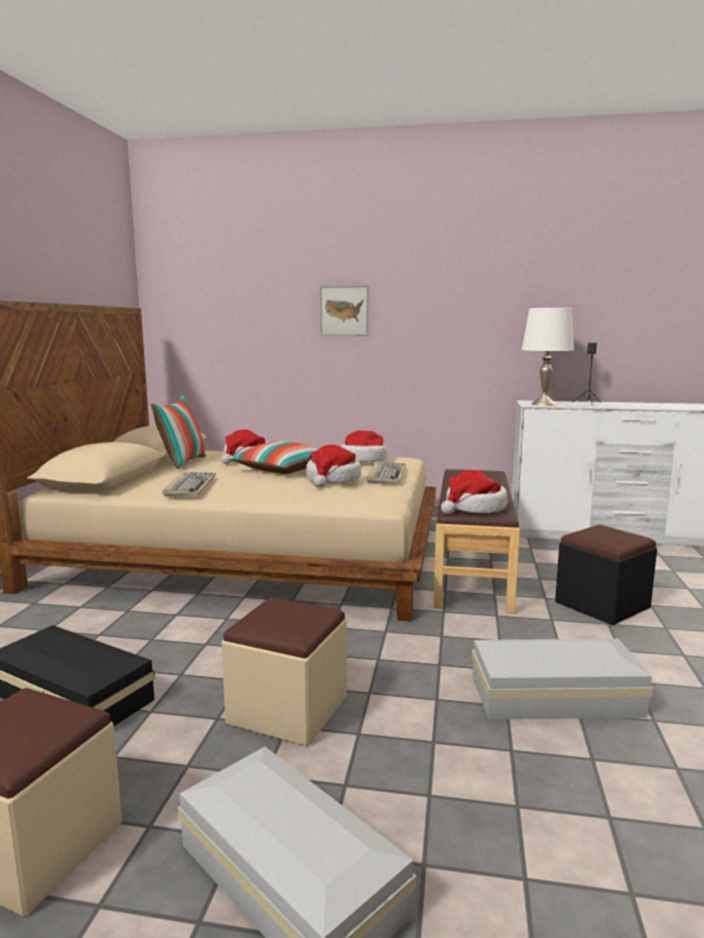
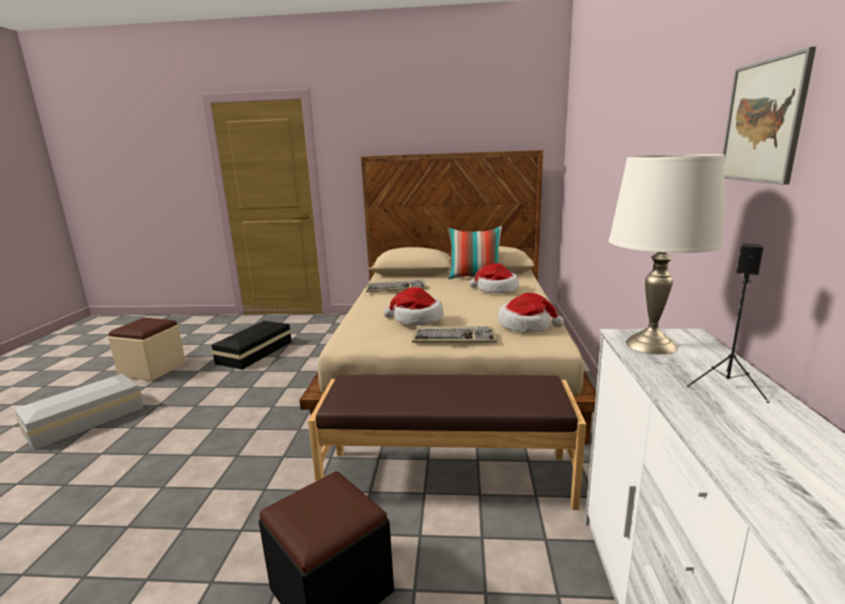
camera: 85 degrees right, 5 degrees up
beige ottoman [222,597,347,746] -> none
pillow [229,441,318,474] -> none
picture [320,285,368,336] -> picture moved to [723,46,816,185]
hat [441,470,508,514] -> none
white storage box [472,639,653,720] -> none

